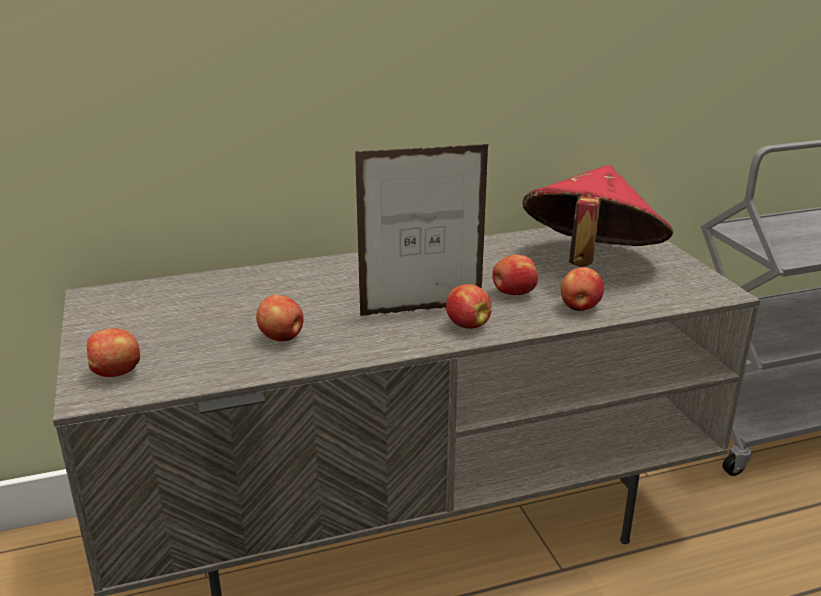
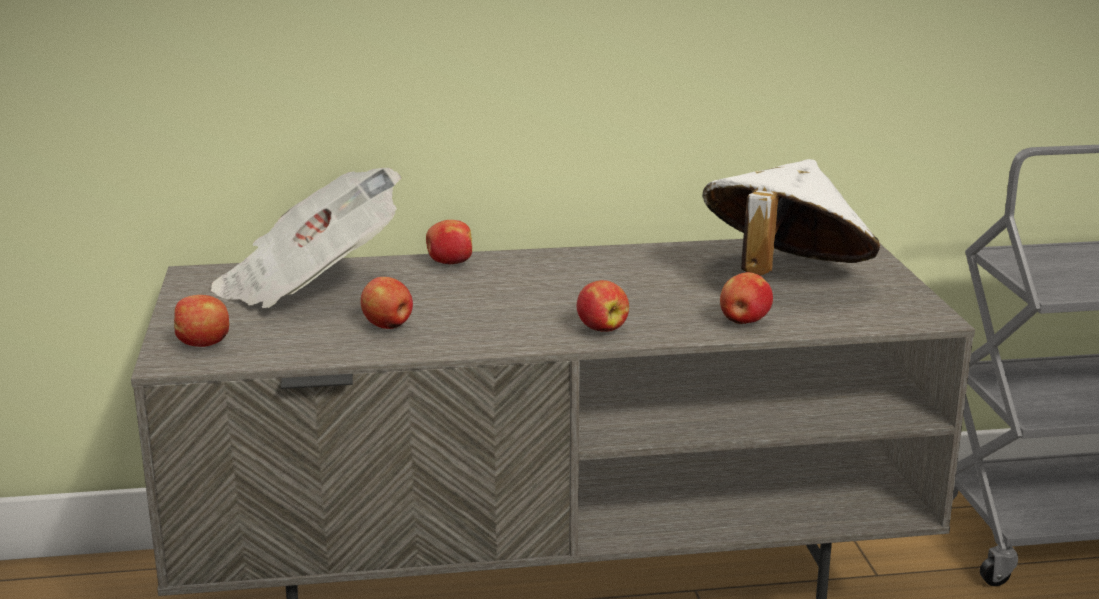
camera: 10 degrees right, 5 degrees down
picture frame [355,144,489,316] -> none
apple [492,255,538,295] -> apple moved to [426,220,472,264]
red hat [522,165,673,267] -> white hat [702,159,880,276]
none -> newspaper [211,168,401,308]

